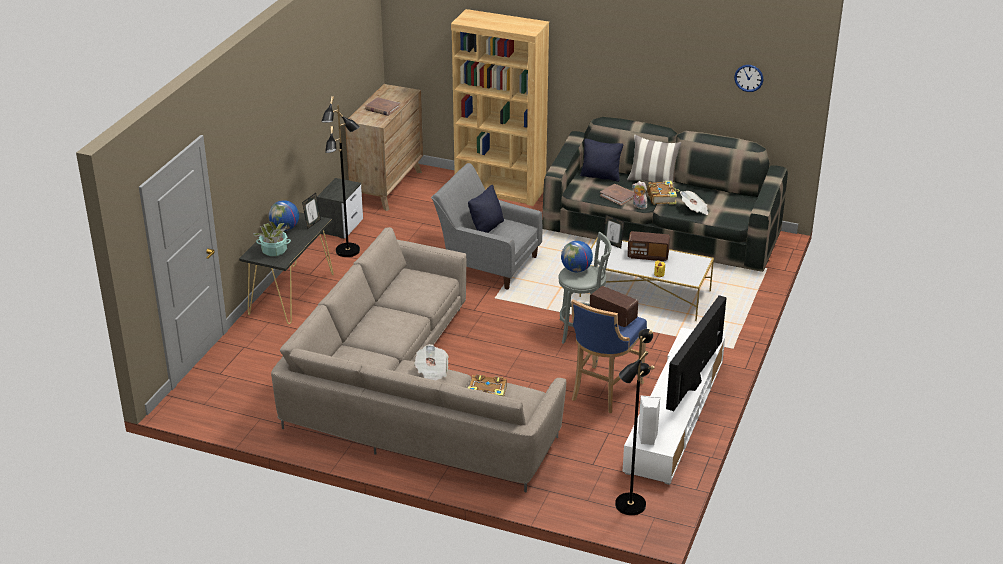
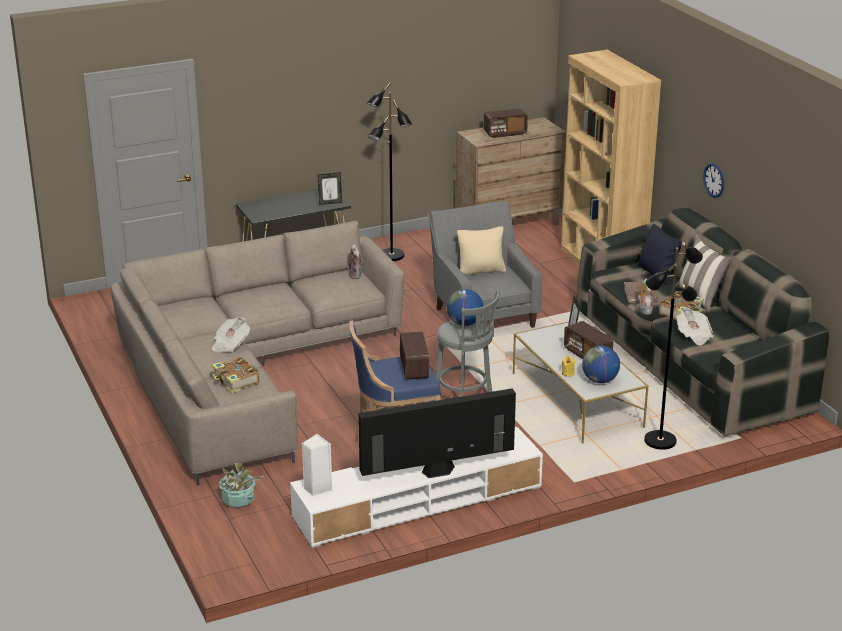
camera: 45 degrees right, 5 degrees down
potted plant [253,221,291,256] -> potted plant moved to [219,463,265,508]
globe [269,200,299,231] -> globe moved to [582,345,620,383]
nightstand [317,178,363,239] -> none
brown book [365,97,400,116] -> radio [484,109,528,138]
black pillow [468,185,504,233] -> beige pillow [457,226,506,275]
black floor lamp [615,329,654,515] -> black floor lamp moved to [644,242,703,450]
wall clock [734,65,763,92] -> wall clock moved to [703,163,724,198]
none -> plush toy [348,245,363,279]

